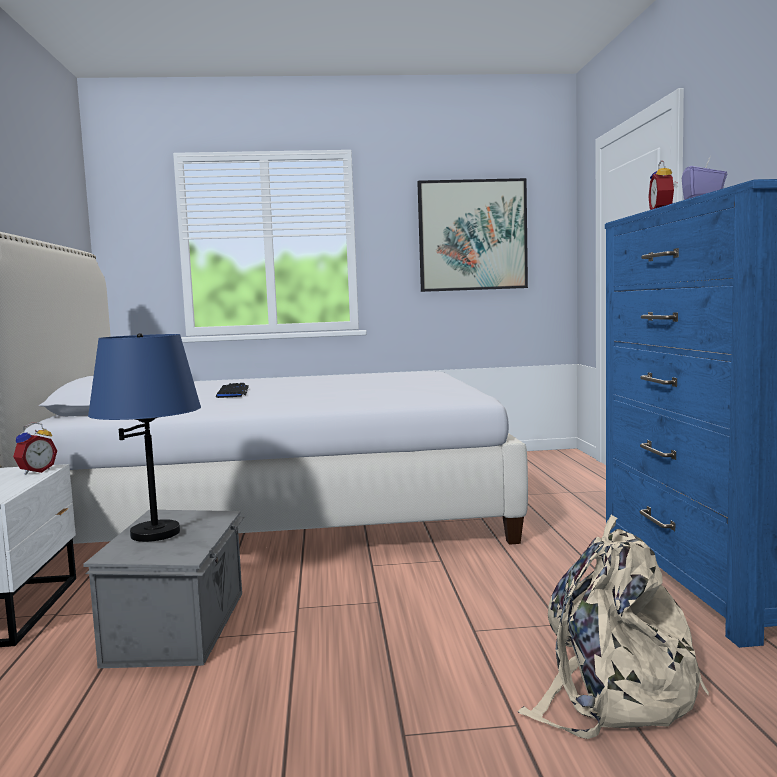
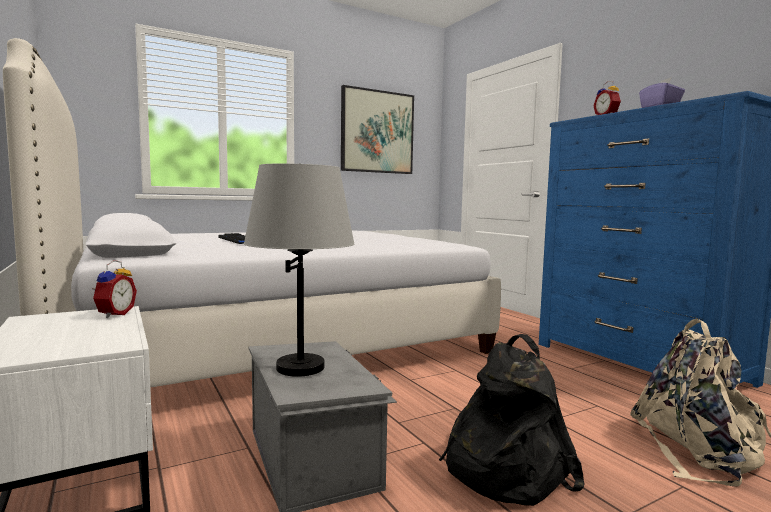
camera: 25 degrees left, 0 degrees up
blue table lamp [88,333,201,542] -> grey table lamp [244,163,354,377]
none -> black backpack [439,334,584,506]

